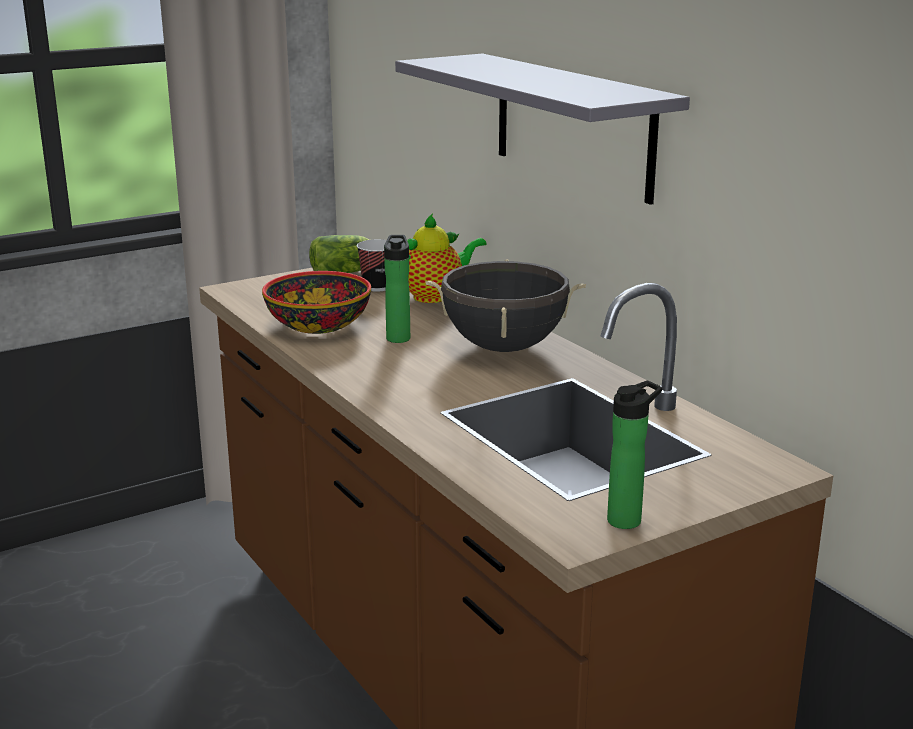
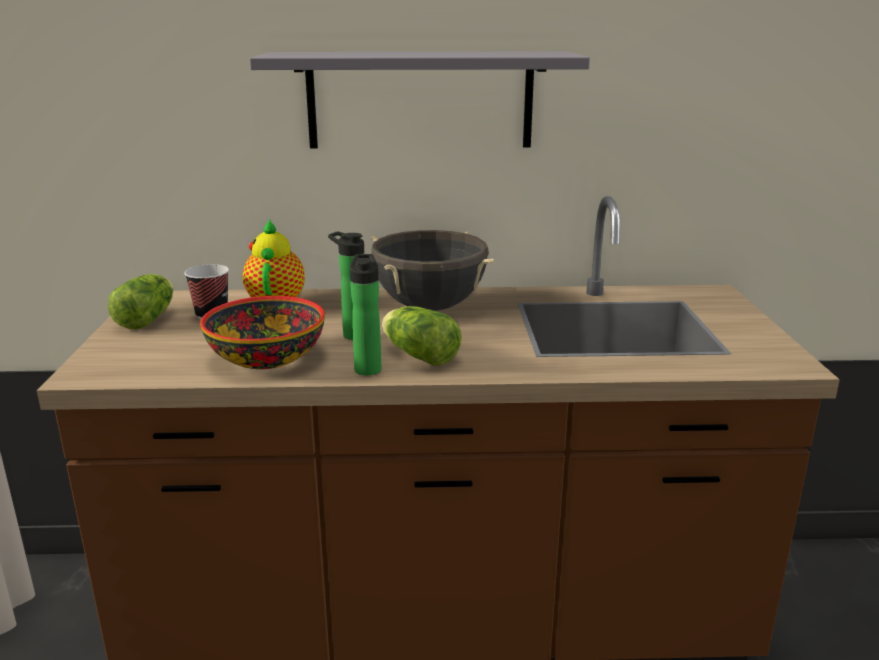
camera: 60 degrees left, 0 degrees up
bottle [607,381,662,529] -> bottle moved to [350,254,381,376]
none -> lettuce [382,306,462,366]

